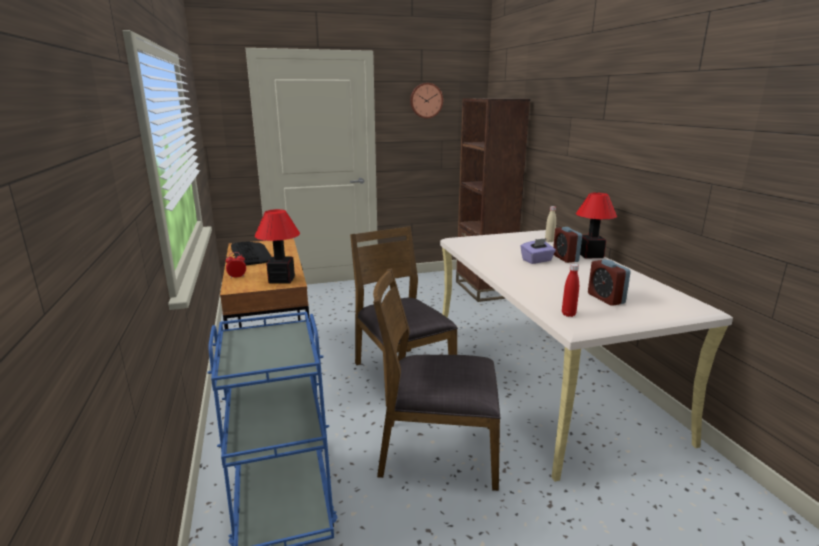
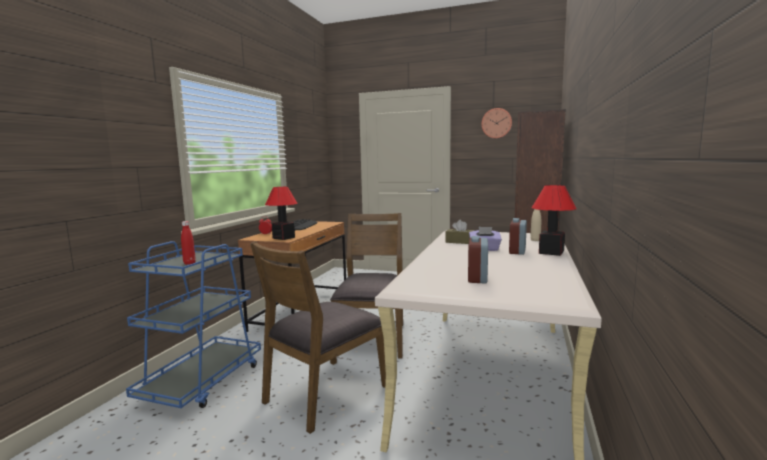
camera: 35 degrees right, 10 degrees down
brown chair [373,268,500,491] -> brown chair turned 90 degrees counterclockwise [250,241,386,434]
red bottle [562,264,579,317] -> red bottle moved to [181,221,196,265]
none -> brown tissue box [445,220,475,244]

